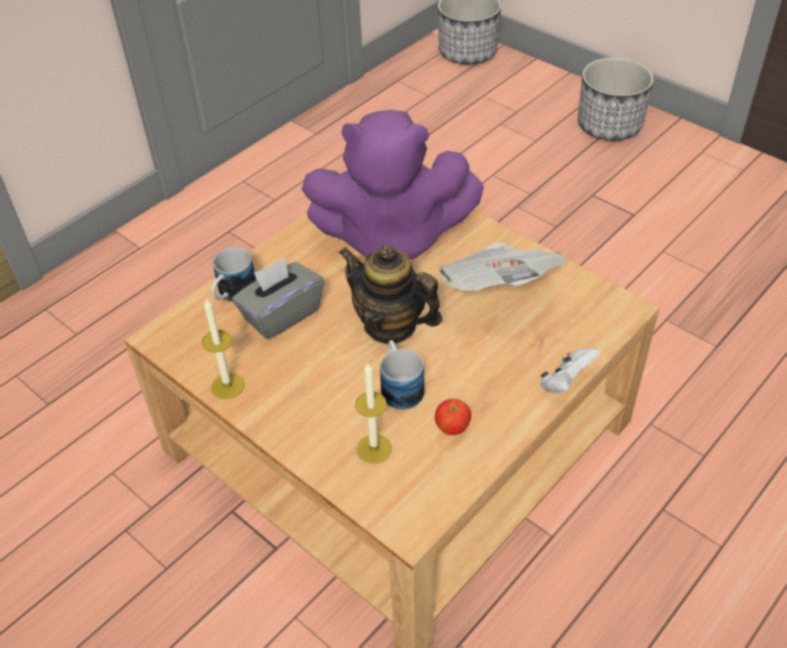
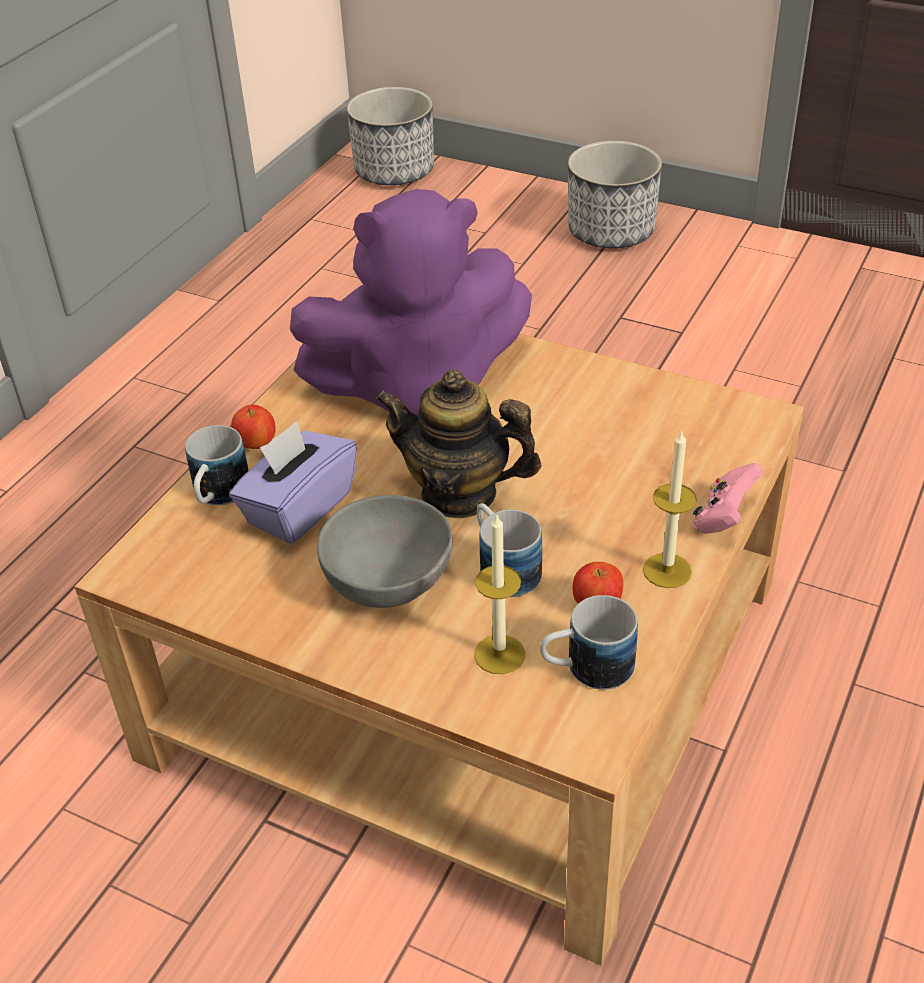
camera: 15 degrees left, 5 degrees down
candle [202,299,244,399] -> candle moved to [643,430,697,588]
grey tissue box [232,257,324,339] -> purple tissue box [229,421,357,544]
newspaper [437,243,567,291] -> none
white game controller [541,348,600,393] -> pink game controller [693,463,763,534]
none -> apple [231,405,276,449]
none -> grey bowl [317,495,452,608]
none -> mug [540,595,638,690]

